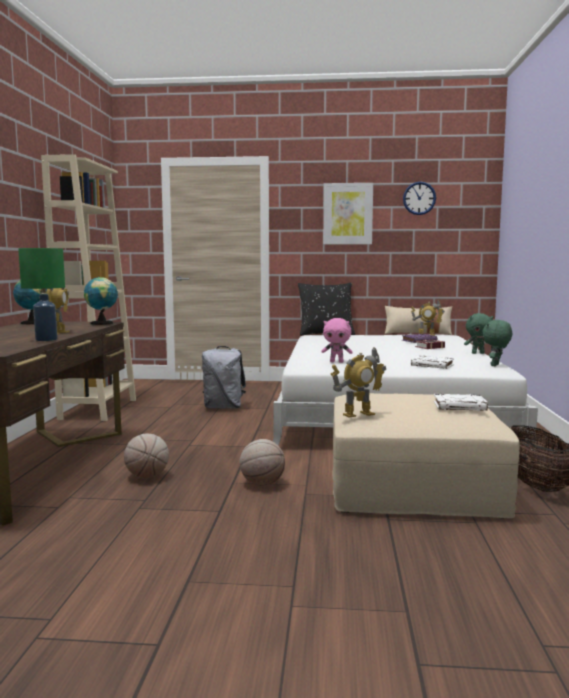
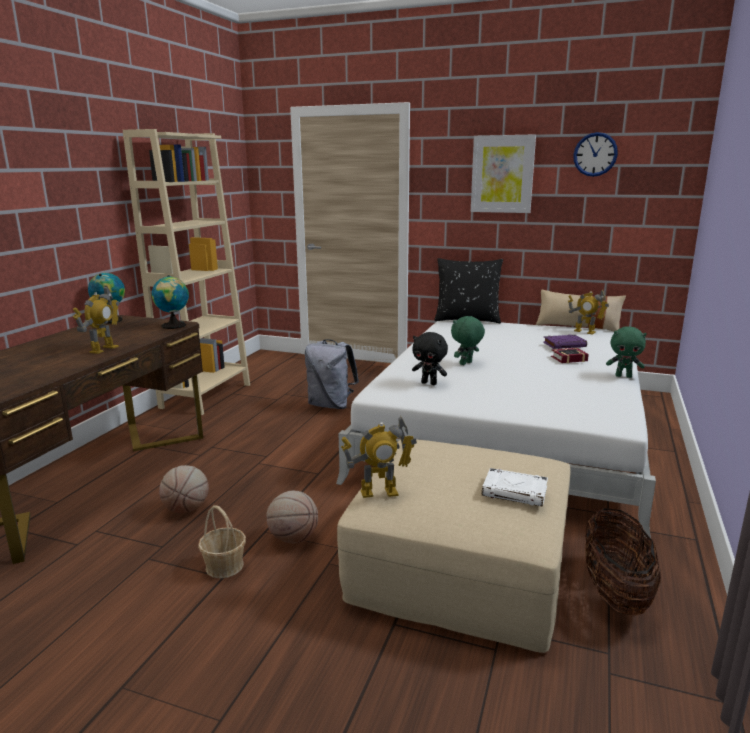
camera: 15 degrees right, 10 degrees up
green table lamp [18,248,65,341] -> none
pink plush toy [321,318,353,363] -> black plush toy [412,332,448,385]
white book [411,356,454,369] -> none
green plush toy [482,320,512,366] -> green plush toy moved to [451,316,485,365]
none -> basket [198,505,246,578]

